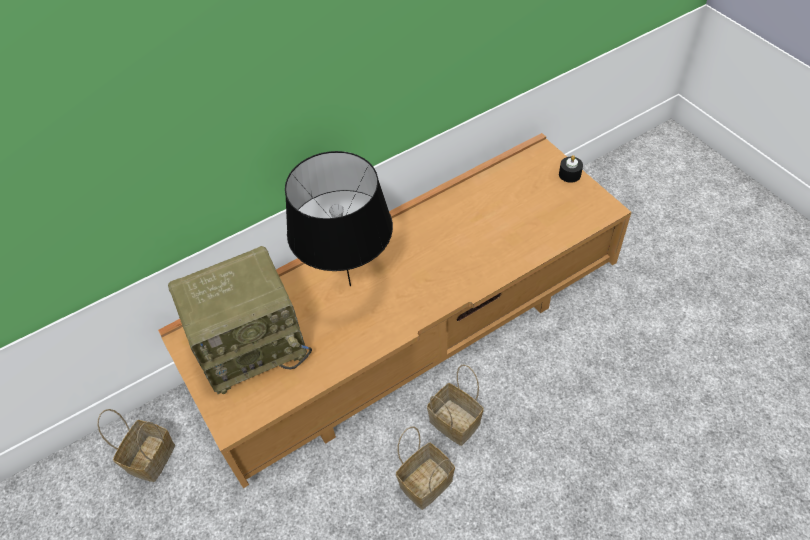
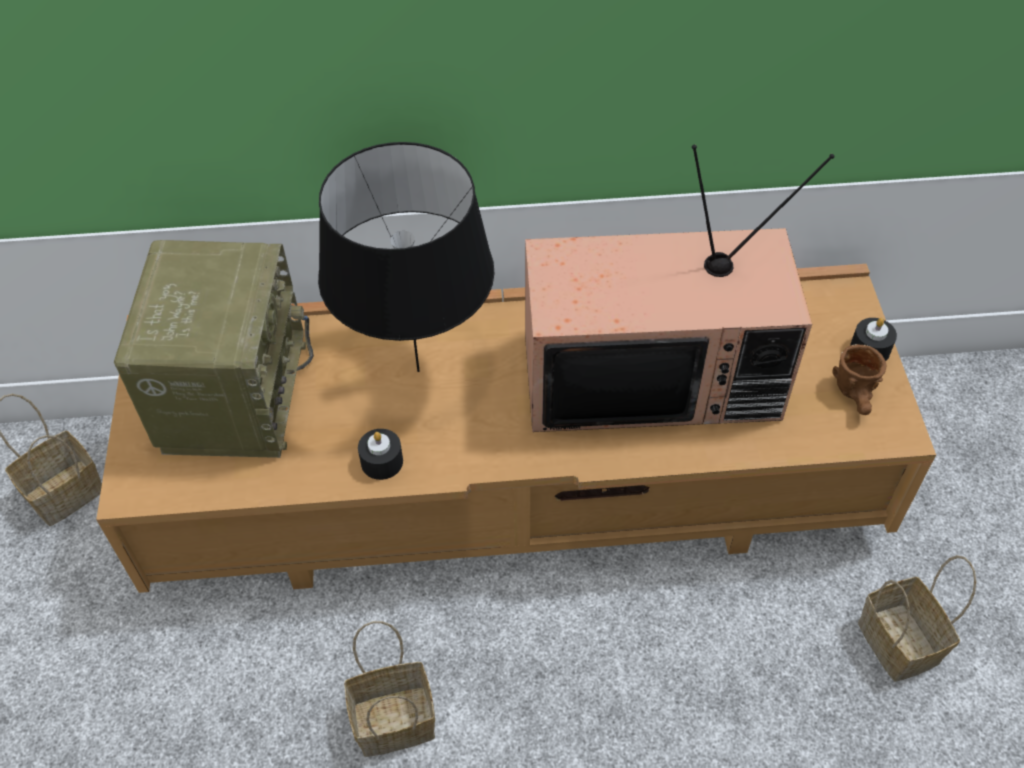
camera: 25 degrees right, 0 degrees up
radio [168,246,312,394] -> radio turned 90 degrees counterclockwise [114,240,314,458]
basket [427,364,484,446] -> basket moved to [858,555,976,682]
none -> black candle [358,429,403,480]
none -> television [525,145,835,432]
none -> brown mug [832,344,886,415]

